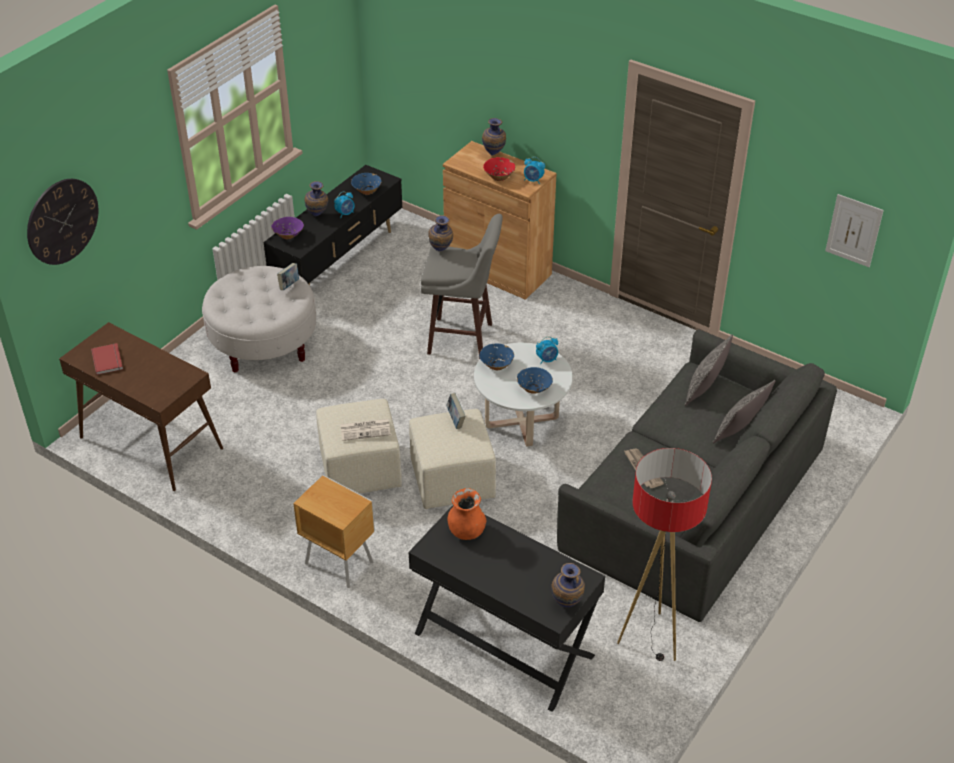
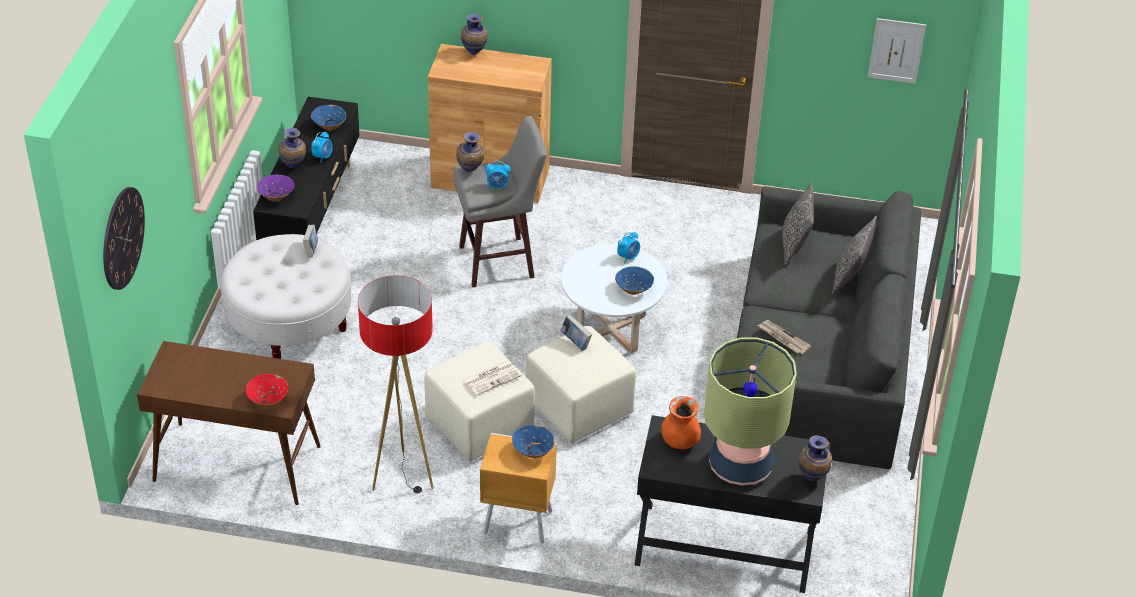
camera: 25 degrees left, 0 degrees up
red book [91,343,123,375] -> none
blue bowl [479,344,514,370] -> blue bowl moved to [512,425,555,458]
red bowl [483,157,516,181] -> red bowl moved to [246,374,288,407]
alarm clock [524,157,545,184] -> alarm clock moved to [485,161,510,189]
floor lamp [617,448,712,661] -> floor lamp moved to [358,275,434,493]
none -> table lamp [704,338,797,485]

